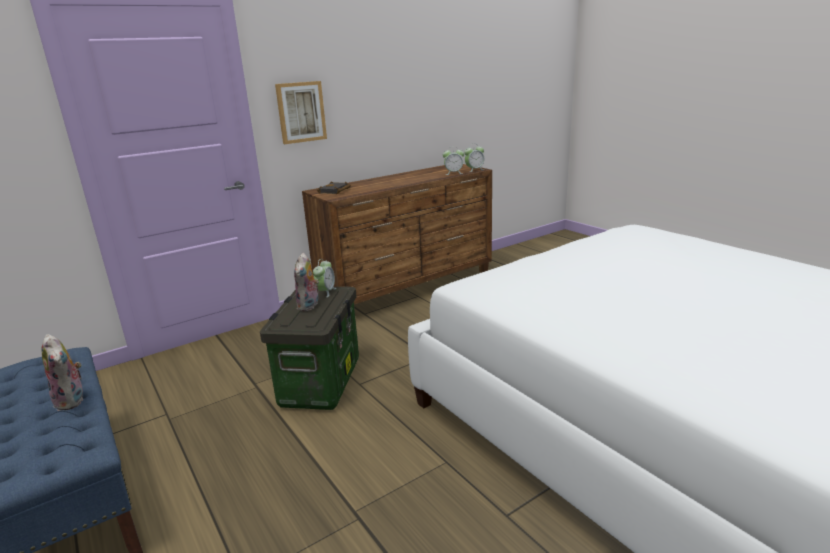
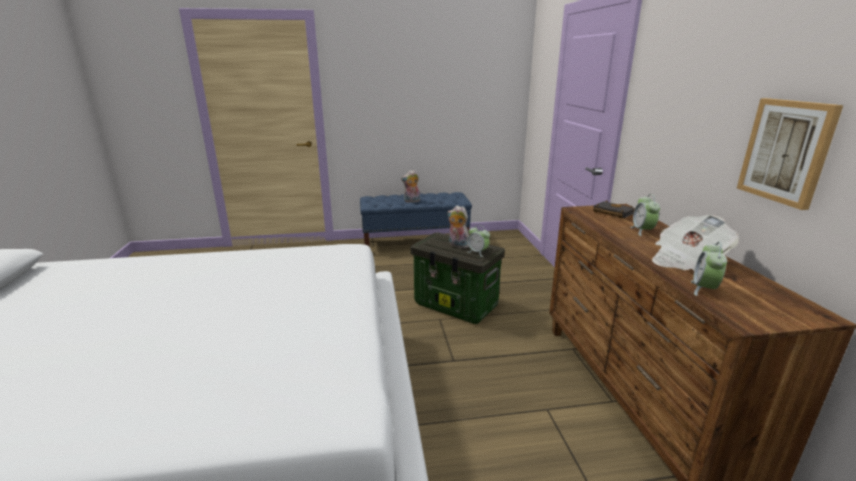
camera: 115 degrees right, 0 degrees up
picture [275,81,327,144] -> picture moved to [737,98,843,210]
alarm clock [464,145,484,172] -> alarm clock moved to [631,194,660,236]
none -> newspaper [652,215,739,271]

